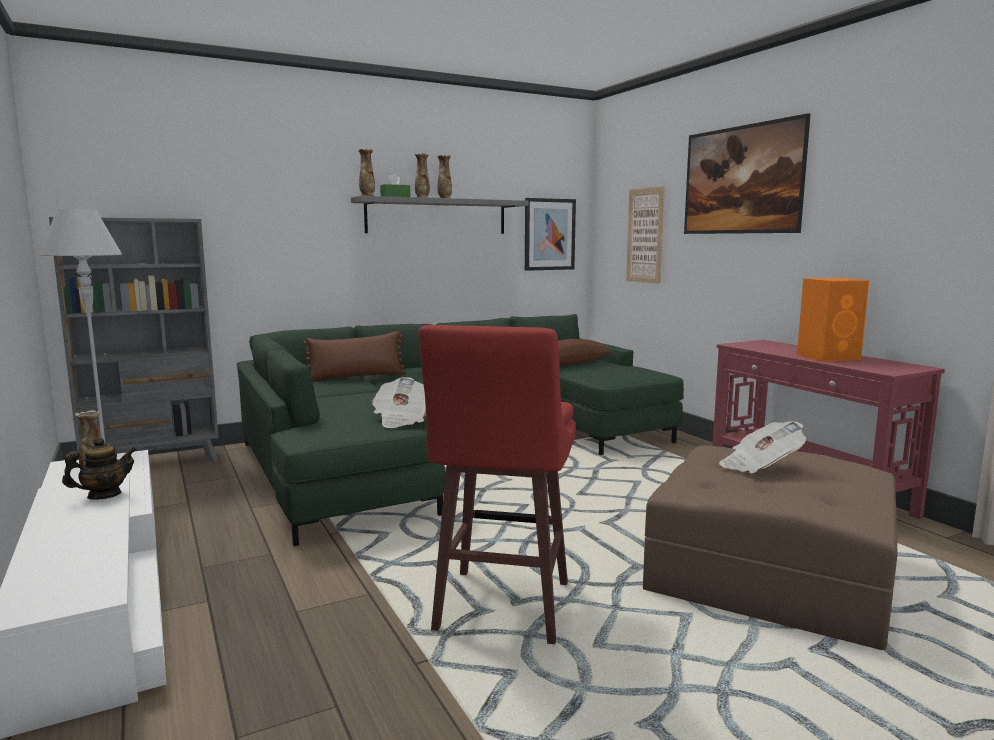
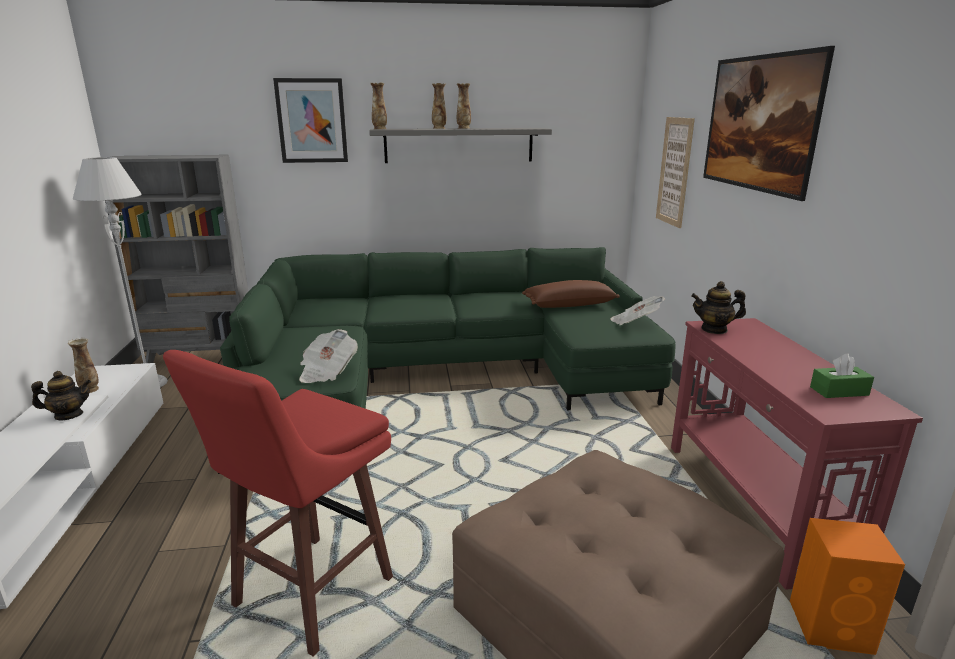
camera: 20 degrees right, 10 degrees up
brown pillow [303,331,406,382] -> none
green tissue box [380,173,410,197] -> green tissue box moved to [810,354,874,398]
picture [525,198,576,271] -> picture moved to [273,78,348,163]
newspaper [719,421,806,473] -> newspaper moved to [611,296,665,325]
orange speaker [797,278,869,361] -> orange speaker moved to [790,518,905,655]
none -> teapot [691,281,746,334]

